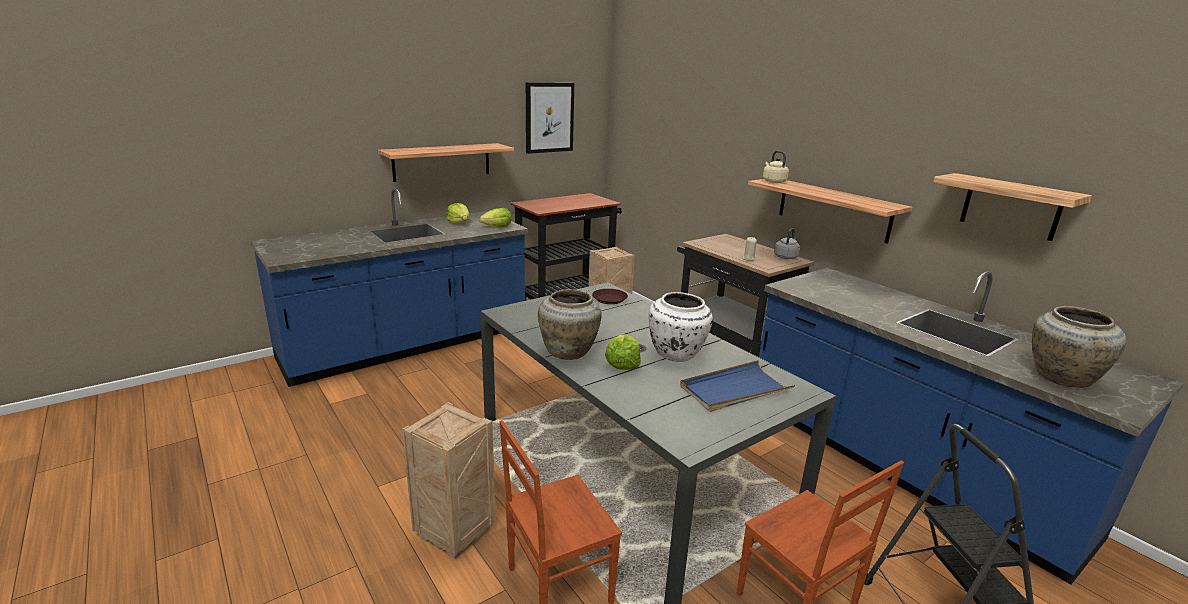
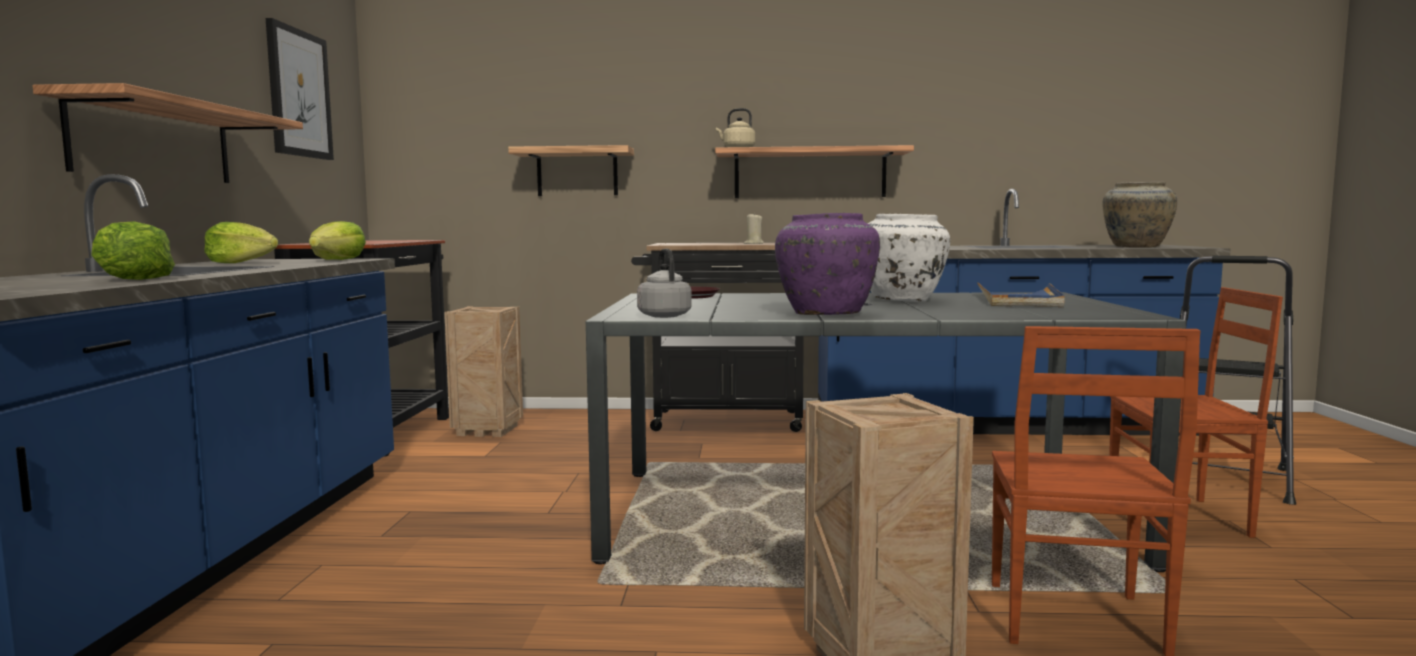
camera: 50 degrees left, 15 degrees down
beige vase [538,289,602,360] -> purple vase [775,213,880,315]
lettuce [605,334,641,370] -> lettuce moved to [91,221,175,280]
grey kettle [774,228,800,259] -> grey kettle moved to [637,249,692,318]
shelf [933,173,1092,241] -> shelf moved to [508,145,634,196]

